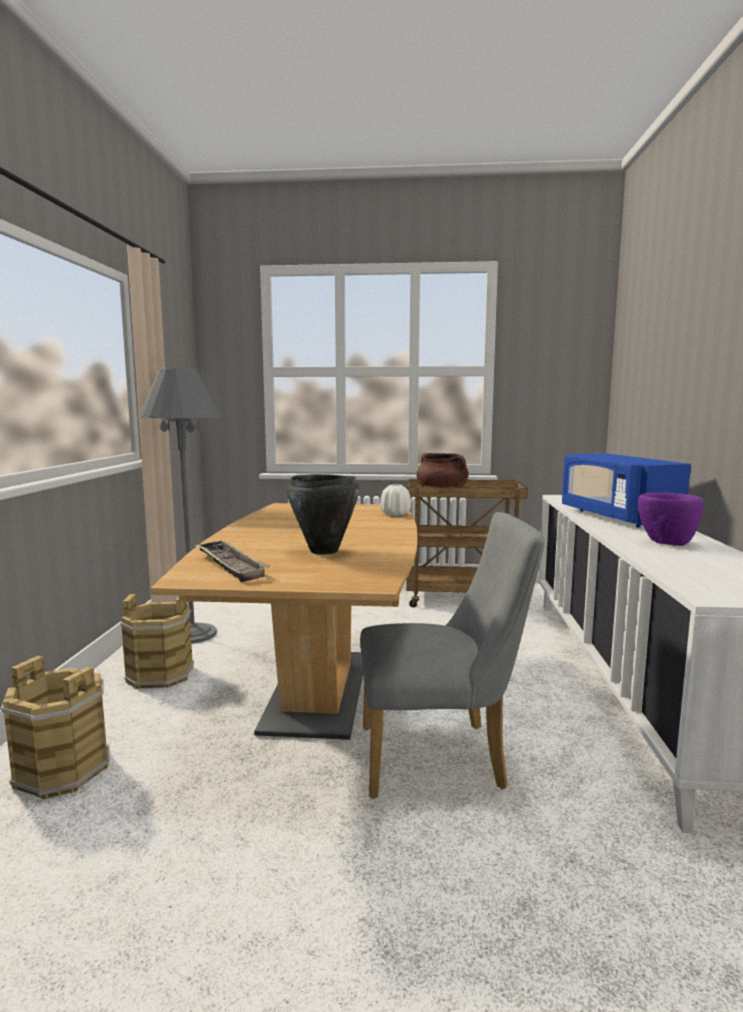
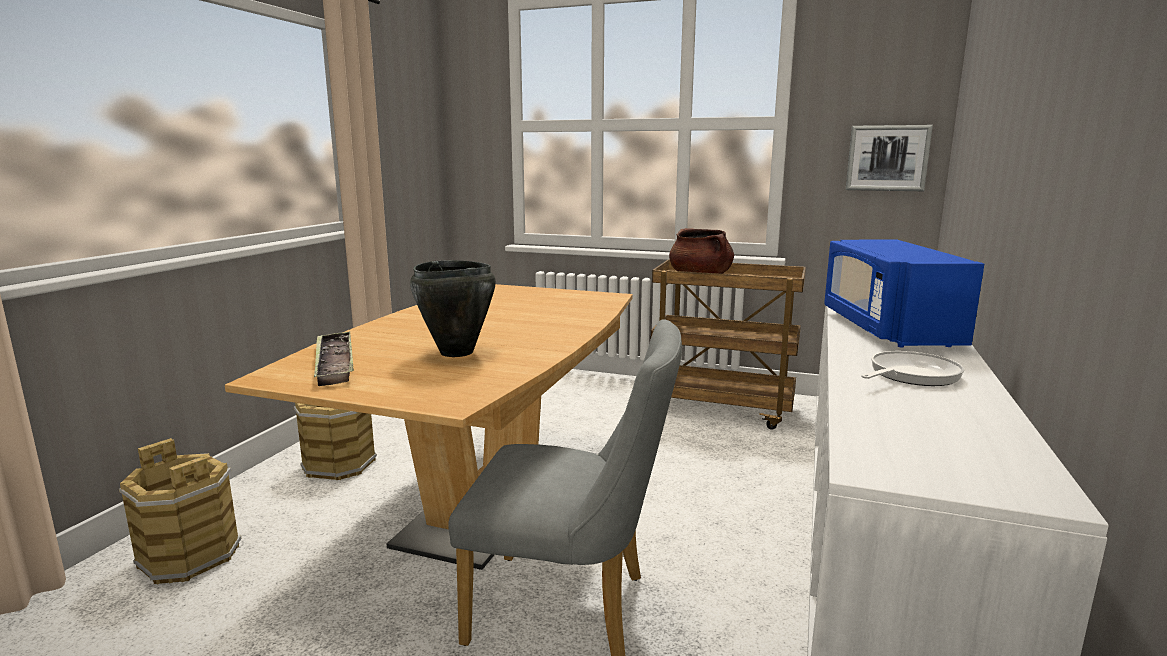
camera: 15 degrees right, 5 degrees up
grey floor lamp [138,368,221,644] -> none
white vase [380,484,411,516] -> none
purple bowl [638,492,703,546] -> frying pan [861,351,964,386]
none -> picture [846,125,933,191]

